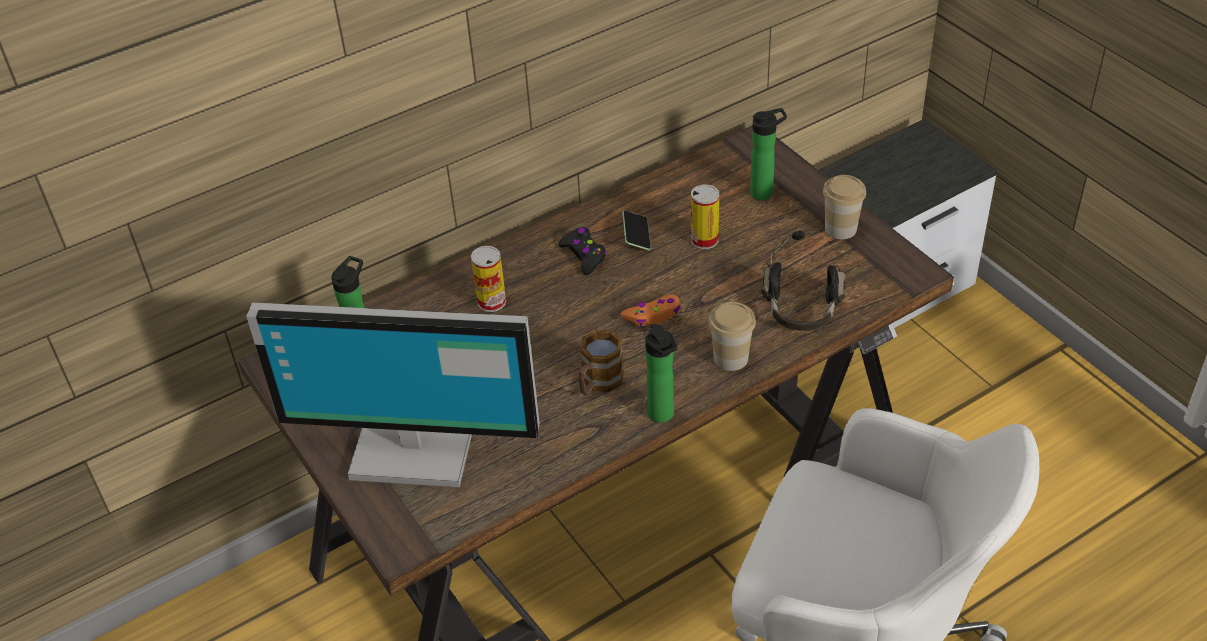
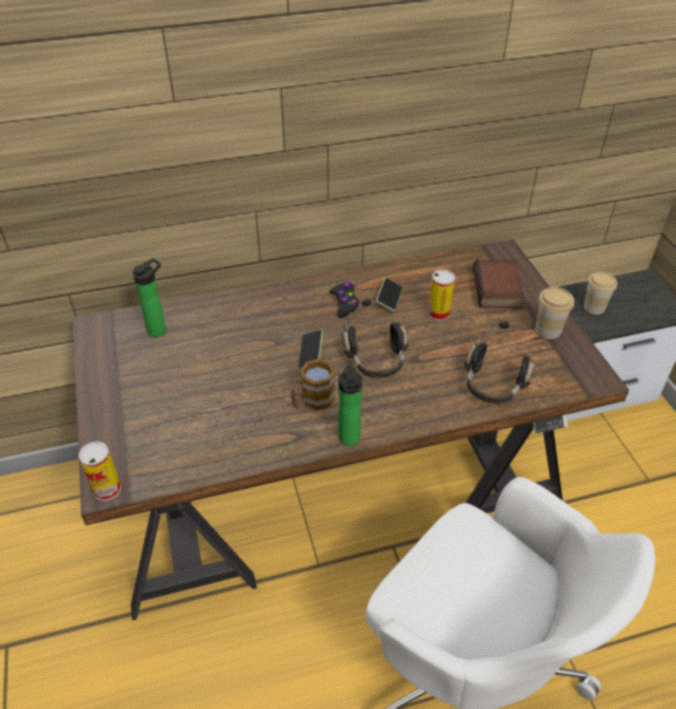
camera: 15 degrees right, 0 degrees up
monitor [246,303,540,487] -> none
can [471,246,506,312] -> can moved to [79,441,121,501]
orange game controller [621,295,681,326] -> black headphones [341,299,409,378]
cup [708,302,756,371] -> cup moved to [584,272,617,315]
bottle [750,108,787,200] -> book [473,259,525,309]
none -> phone [298,330,323,370]

